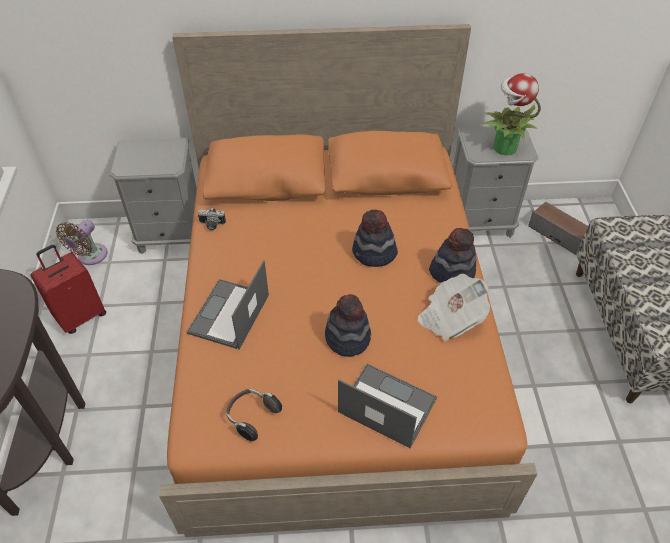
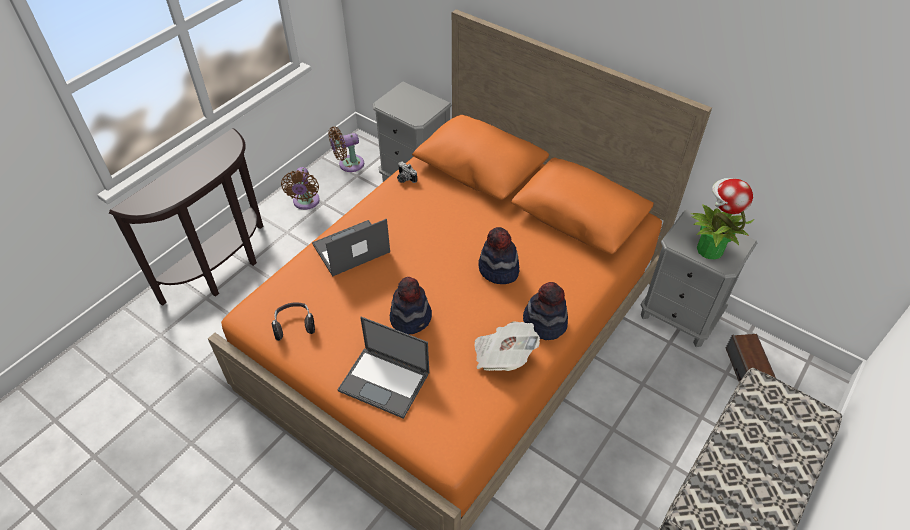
camera: 40 degrees right, 0 degrees up
red suitcase [31,245,106,334] -> brown fan [281,167,320,210]
laptop [338,364,437,448] -> laptop turned 135 degrees clockwise [337,317,429,419]

